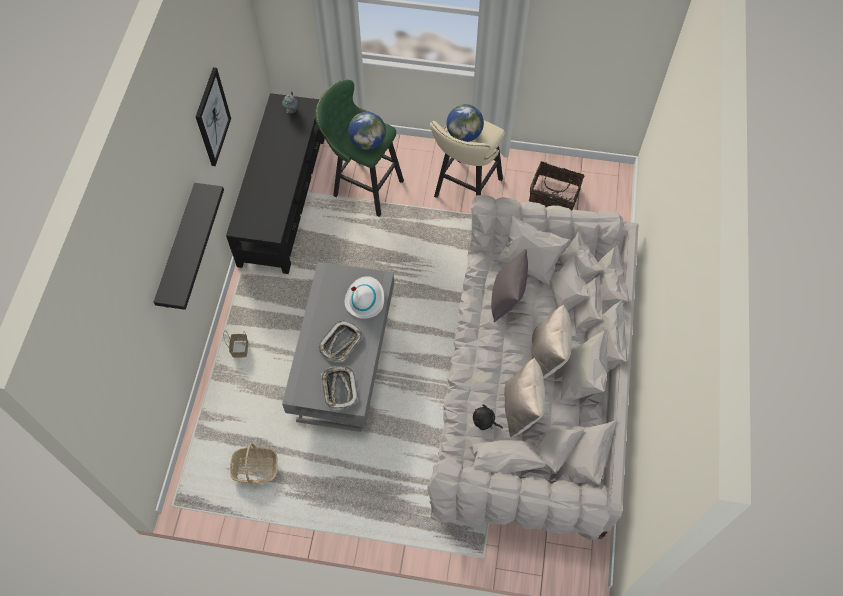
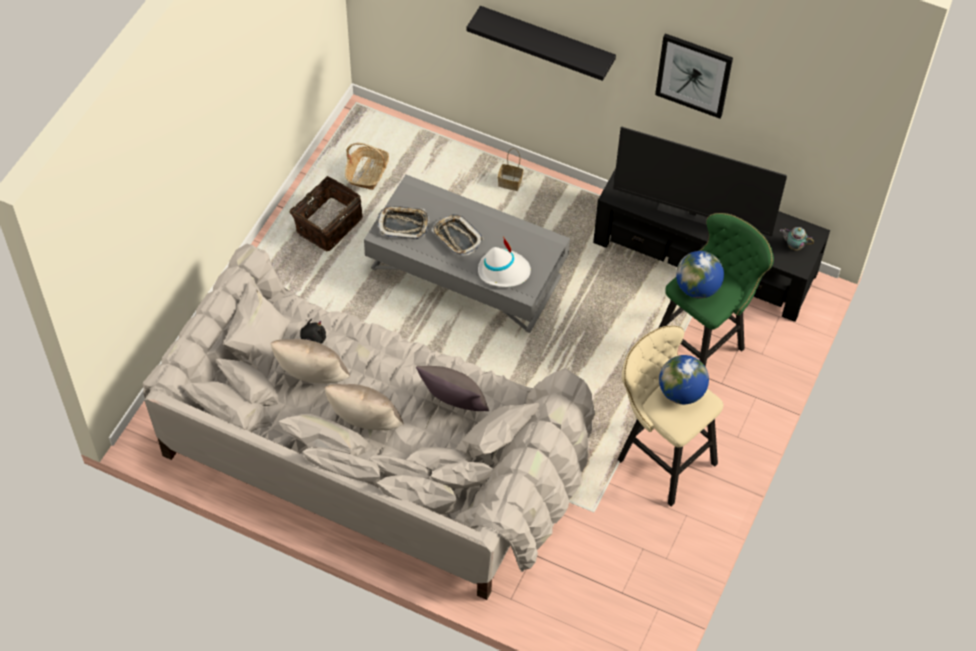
camera: 105 degrees right, 5 degrees down
basket [529,161,585,211] -> basket moved to [284,176,363,251]
none -> television [613,127,787,236]

